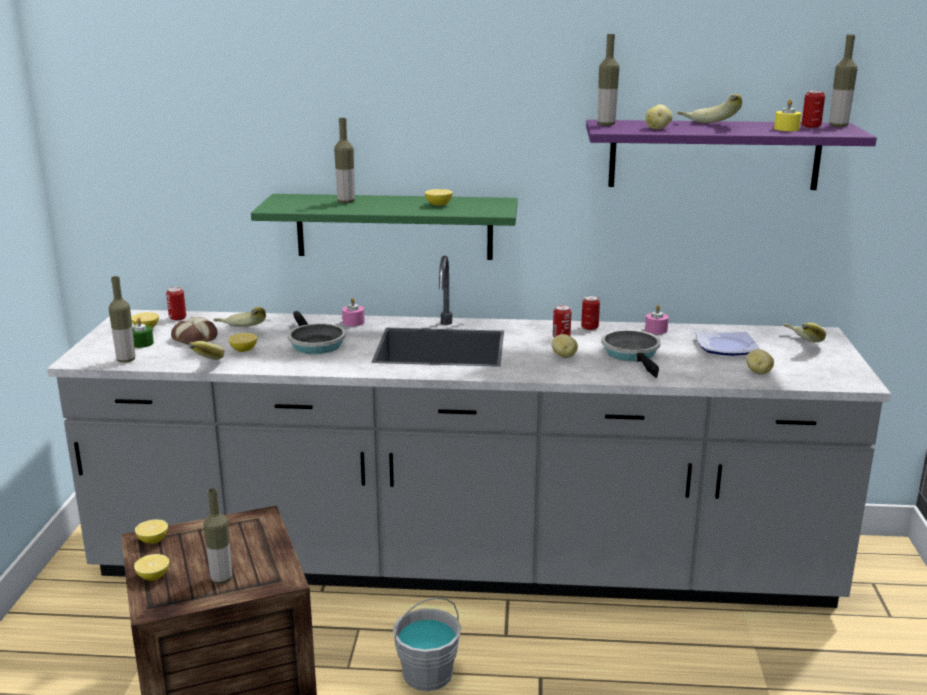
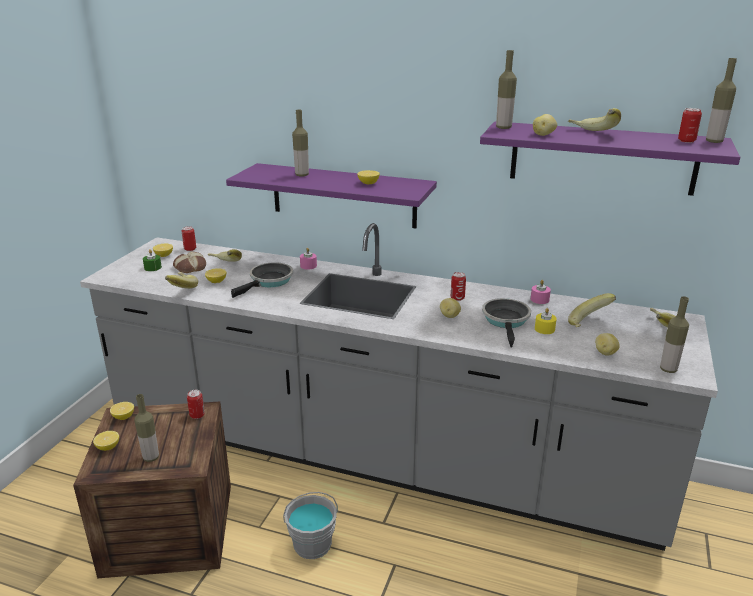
camera: 15 degrees right, 5 degrees up
bottle [109,276,135,363] -> bottle moved to [660,296,689,373]
green shelf [251,194,518,260] -> purple shelf [226,163,437,228]
frying pan [288,311,346,354] -> frying pan turned 135 degrees counterclockwise [231,262,293,298]
can [581,296,600,330] -> can moved to [187,390,205,419]
plate [696,332,759,356] -> banana [568,293,616,327]
yellow candle [774,99,802,131] -> yellow candle moved to [535,308,557,334]

